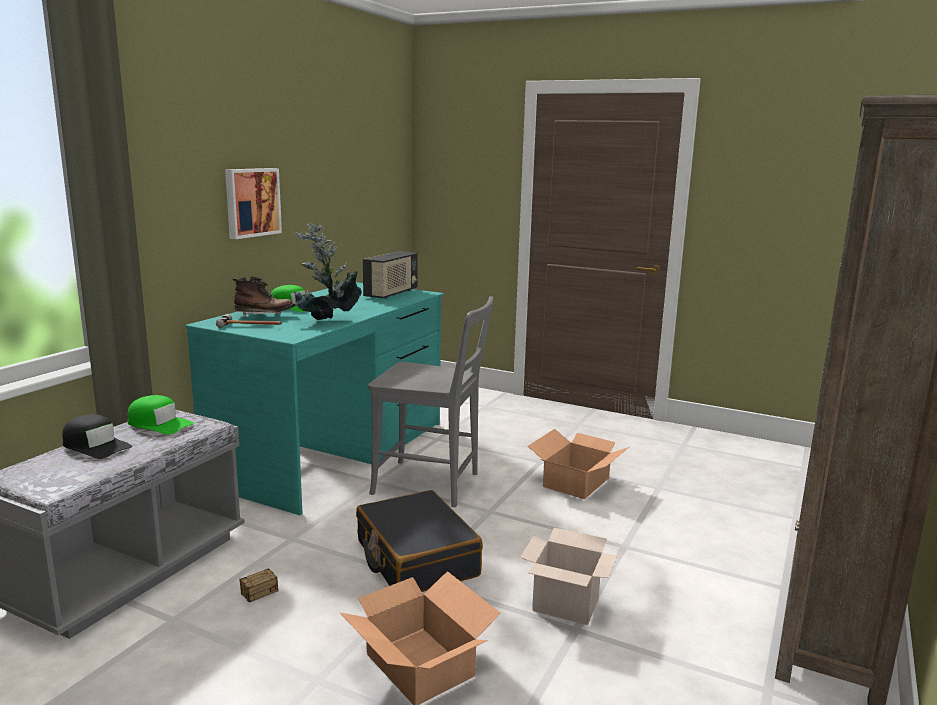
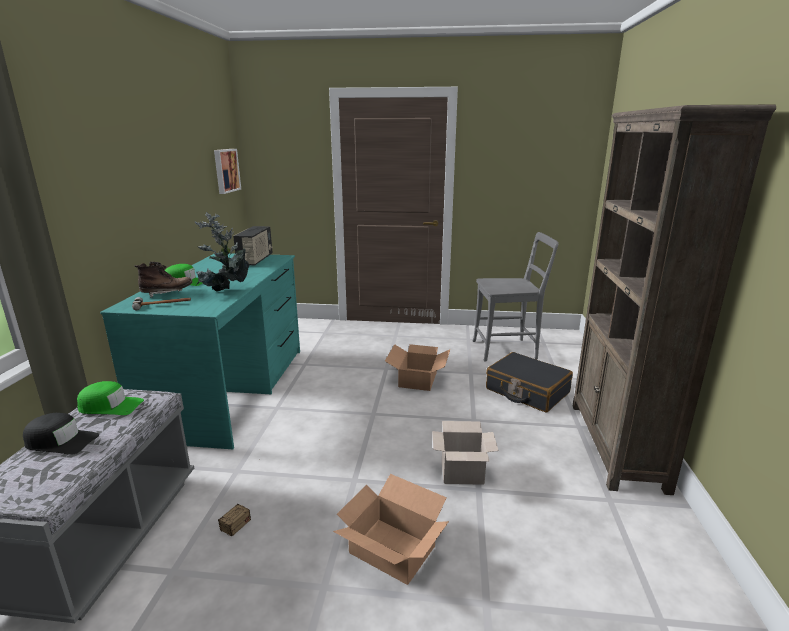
camera: 20 degrees left, 5 degrees up
picture [225,168,282,239] -> picture moved to [214,149,241,194]
black suitcase [356,490,483,592] -> black suitcase moved to [486,352,573,413]
grey chair [368,296,494,507] -> grey chair moved to [473,232,559,362]

